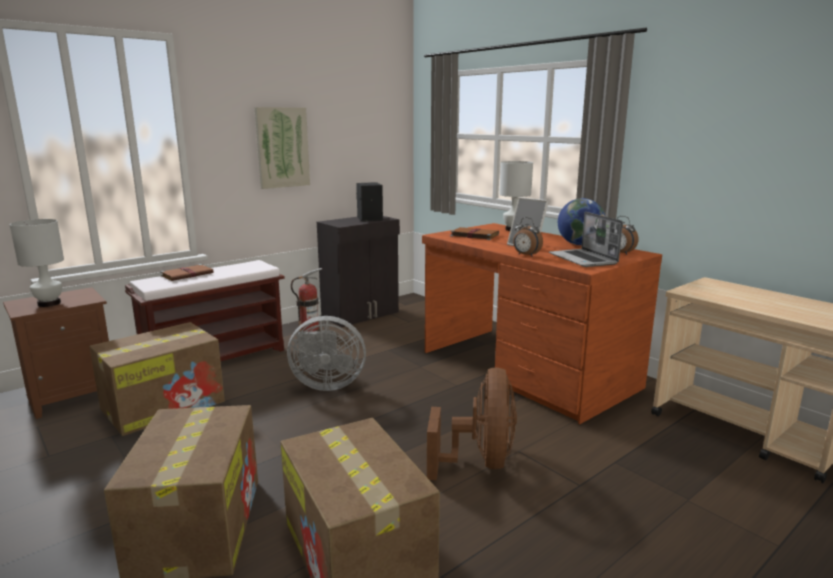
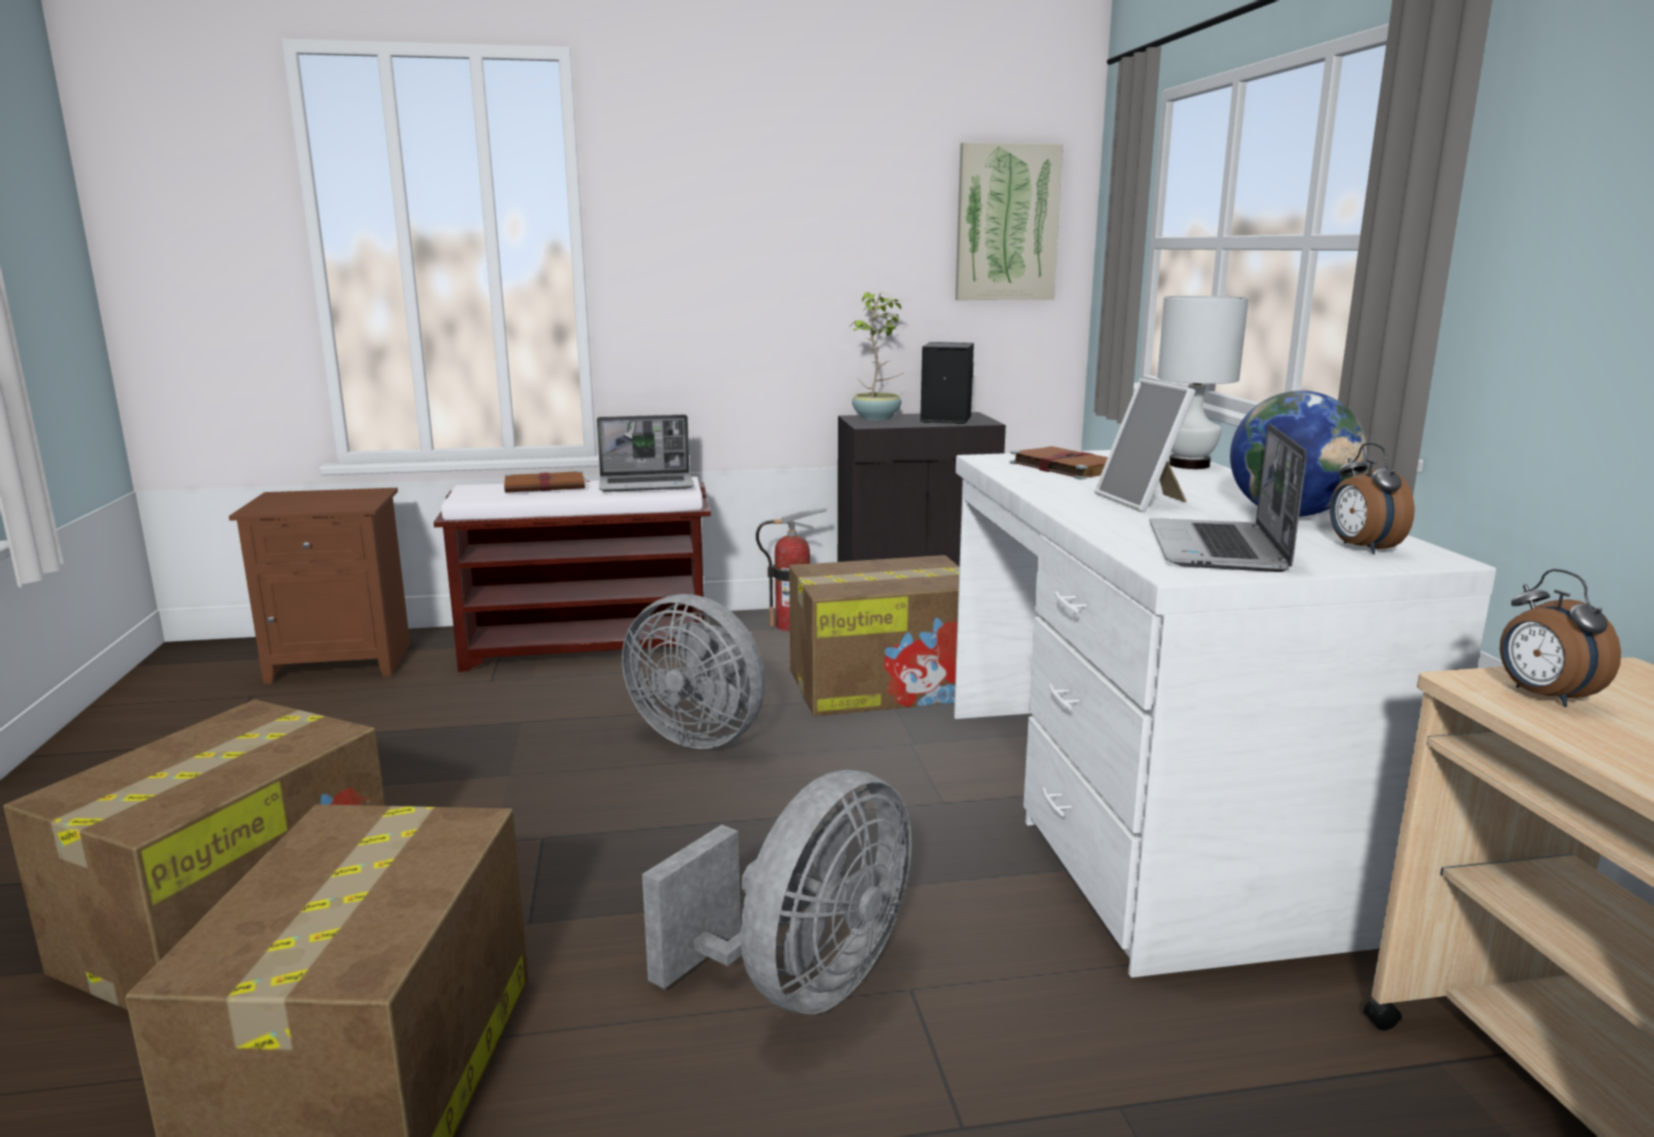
camera: 30 degrees right, 0 degrees up
white table lamp [9,219,64,307] -> none
cardboard box [89,322,225,436] -> cardboard box moved to [789,555,959,716]
picture [254,107,310,189] -> picture moved to [955,142,1063,300]
brown desk [422,223,662,424] -> white desk [954,450,1496,978]
brown fan [427,367,517,480] -> grey fan [642,770,911,1014]
alarm clock [513,217,543,257] -> alarm clock moved to [1500,569,1621,707]
none -> laptop [597,415,694,492]
none -> potted plant [852,292,903,420]

